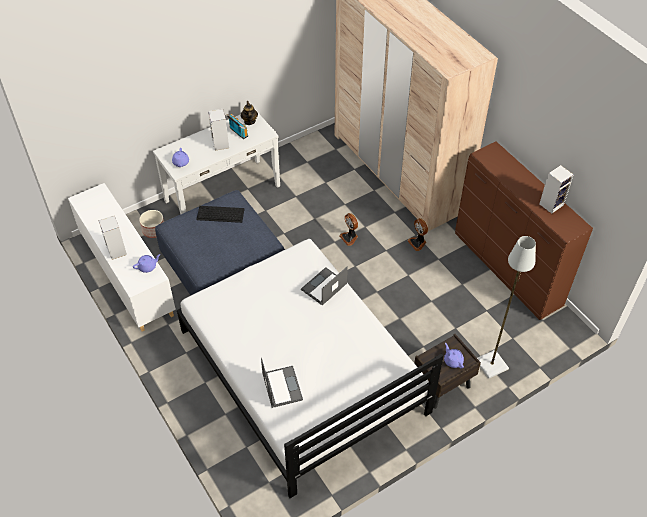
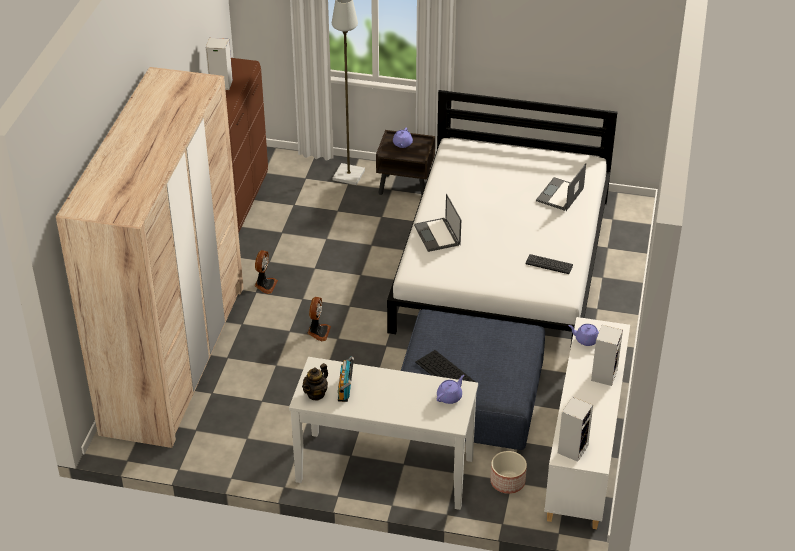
camera: 135 degrees left, 10 degrees down
speaker [208,109,229,151] -> speaker moved to [558,397,593,462]
laptop [301,266,348,305] -> laptop turned 75 degrees clockwise [414,194,461,252]
none -> keyboard [526,254,573,274]

